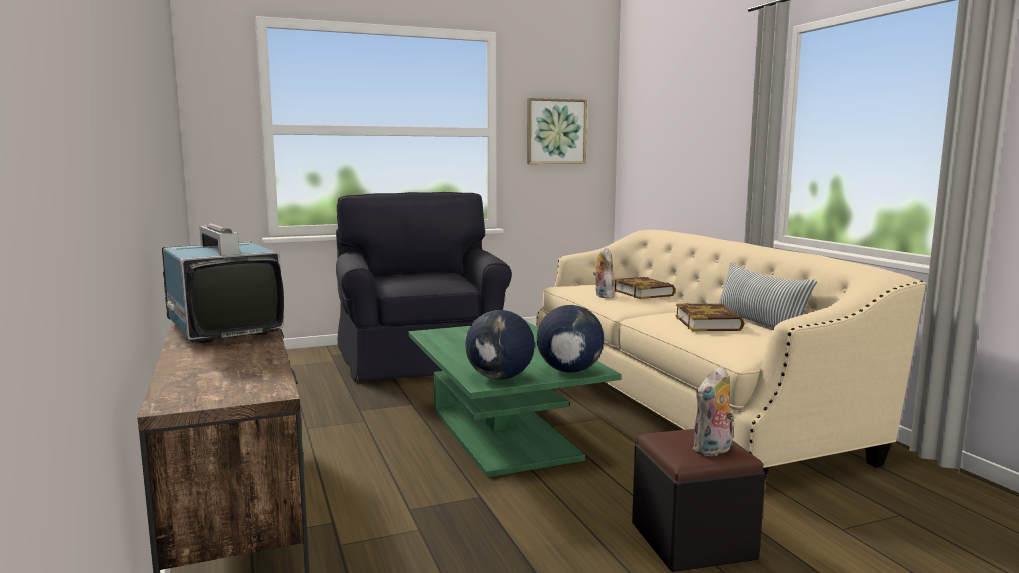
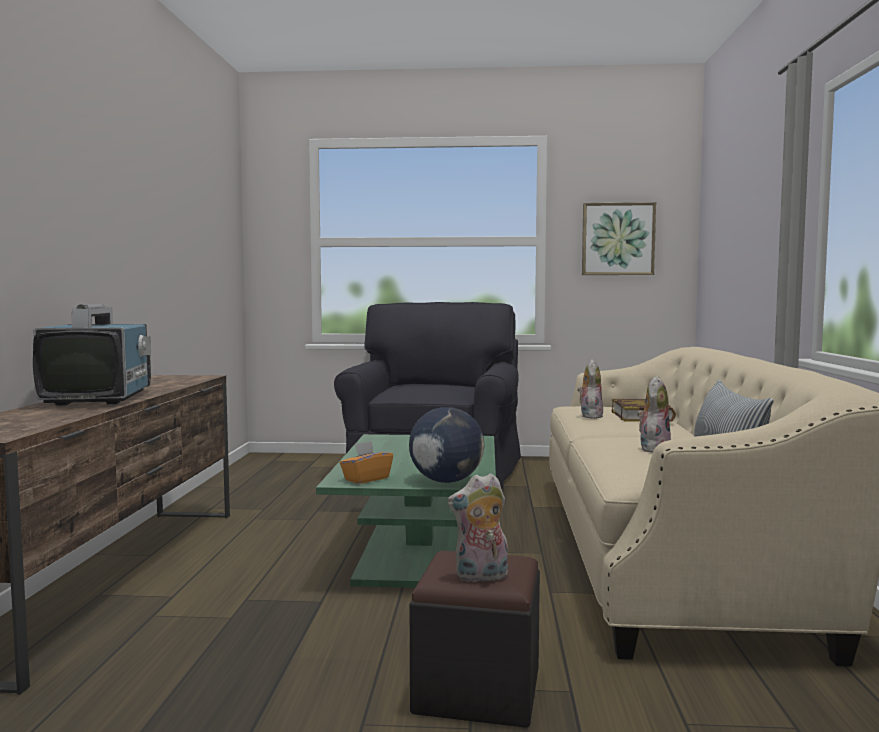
camera: 25 degrees right, 5 degrees down
globe [465,310,535,380] -> orange tissue box [340,441,393,484]
book [675,304,745,331] -> plush toy [637,376,671,453]

